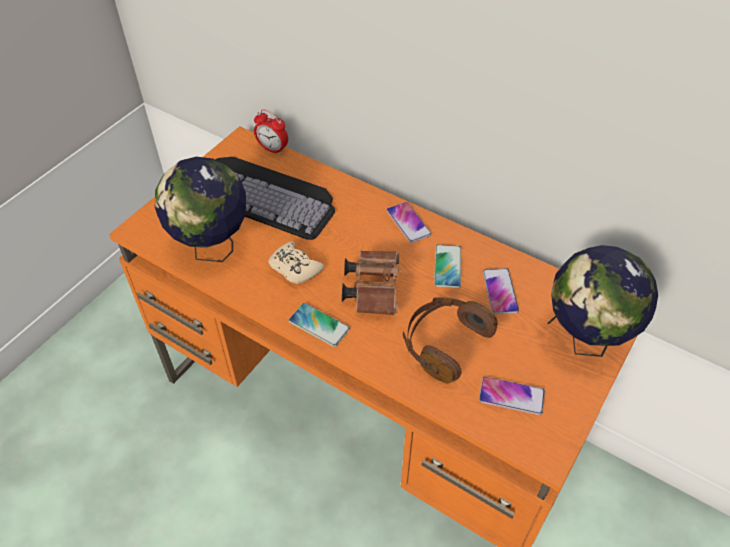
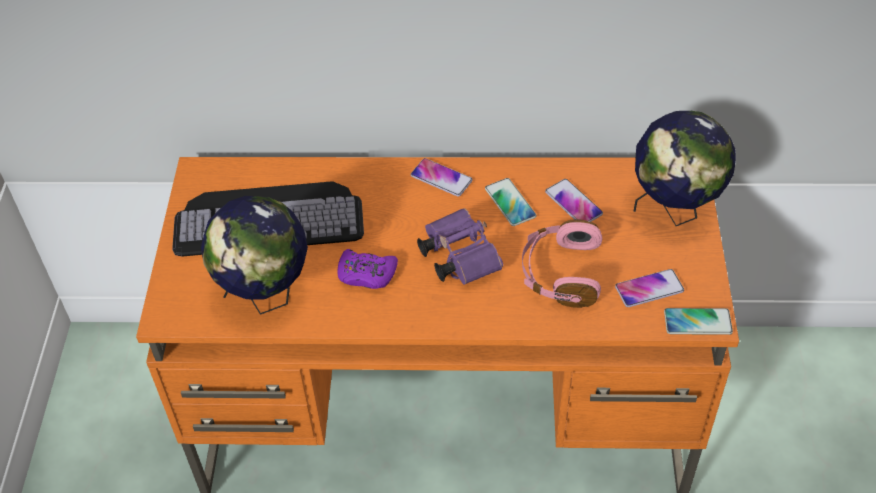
camera: 30 degrees left, 0 degrees up
alarm clock [254,109,288,155] -> none
beige game controller [268,242,324,284] -> purple game controller [337,249,398,289]
phone [288,303,350,347] -> phone moved to [664,308,733,335]
brown binoculars [342,251,402,315] -> purple binoculars [417,208,503,285]
brown headphones [403,297,498,383] -> pink headphones [522,219,602,308]

